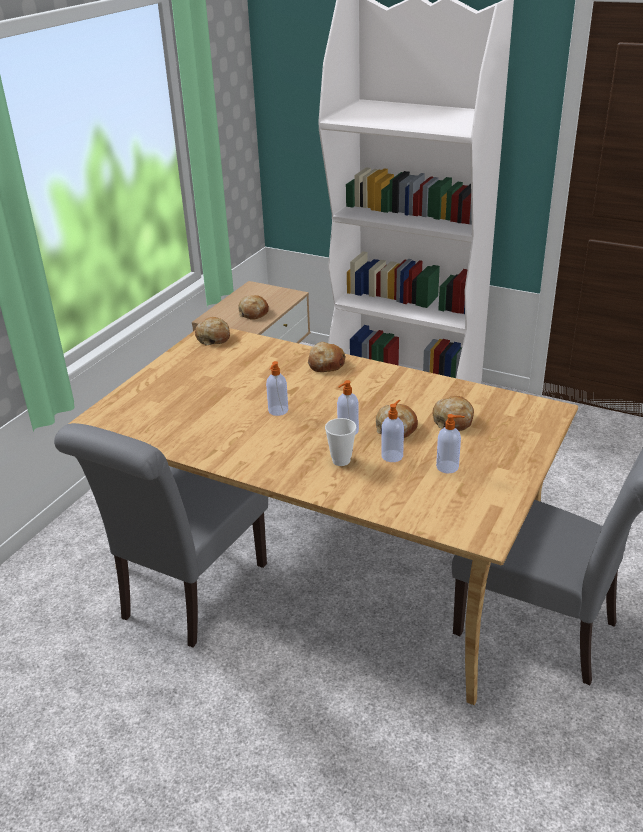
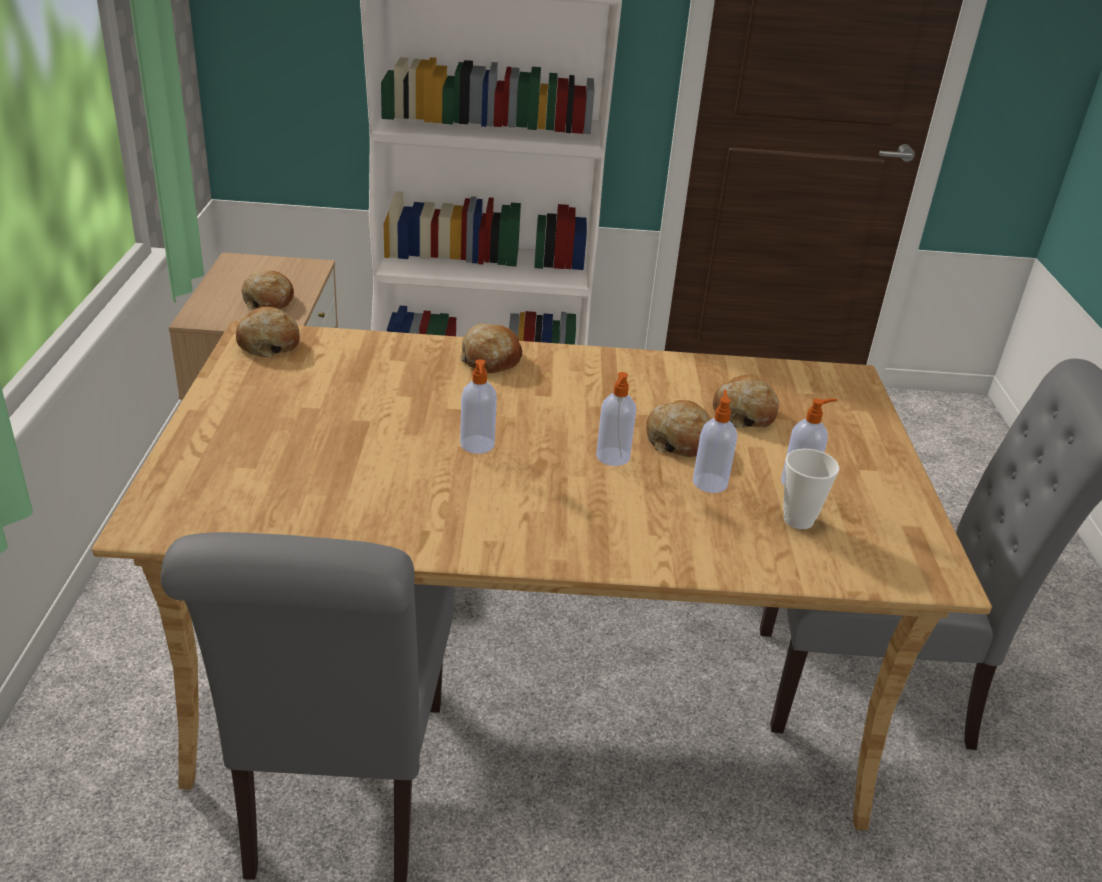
camera: 30 degrees left, 0 degrees up
cup [325,418,356,466] -> cup moved to [783,449,839,529]

